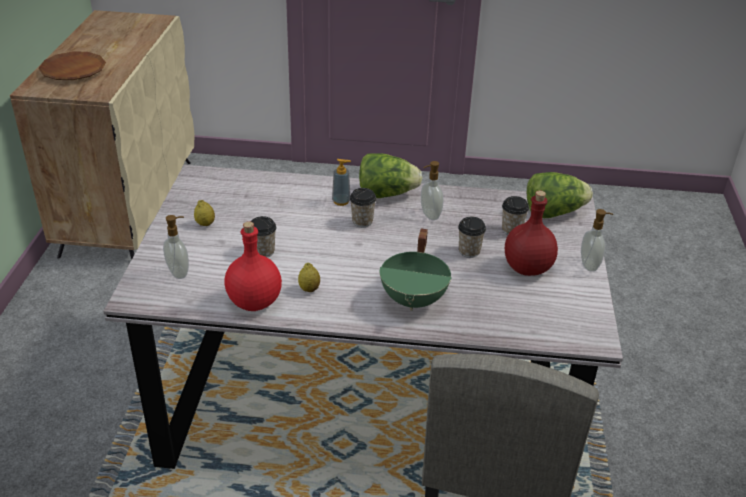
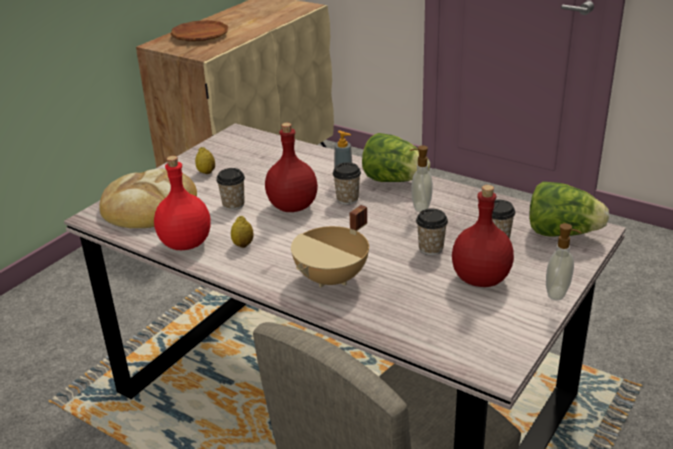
camera: 30 degrees right, 5 degrees down
soap dispenser [163,215,189,279] -> bread [100,169,197,228]
green cooking pot [380,229,452,311] -> beige cooking pot [291,205,369,288]
none -> red bottle [265,123,318,212]

